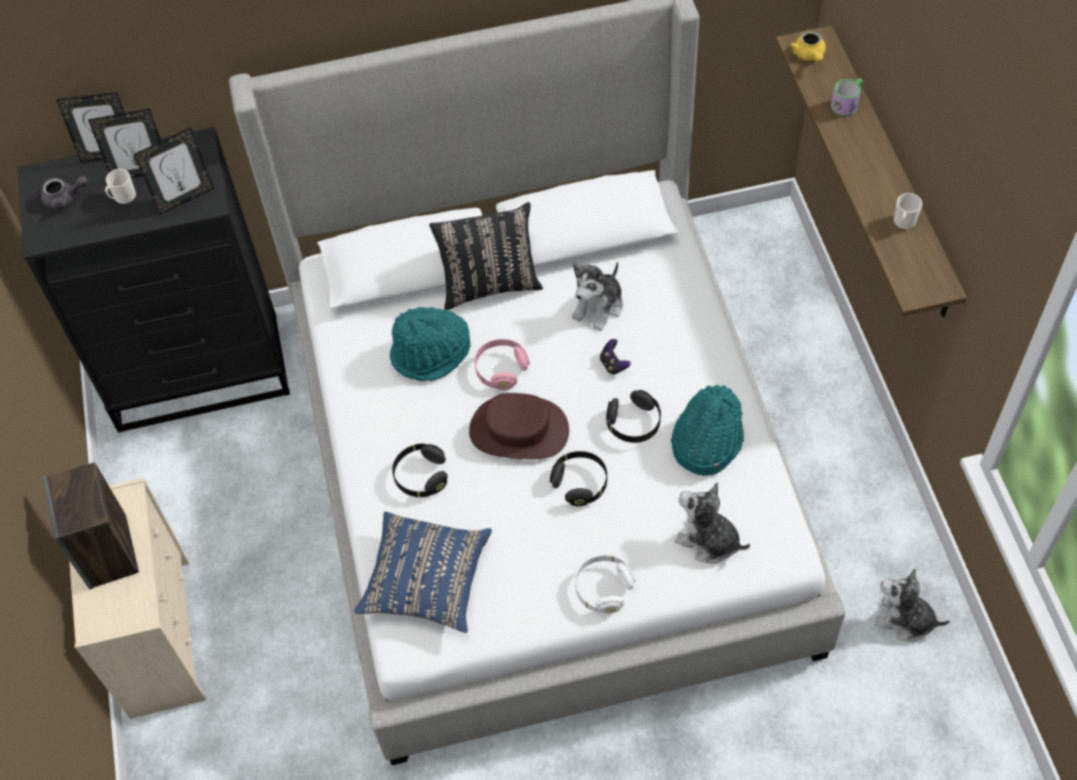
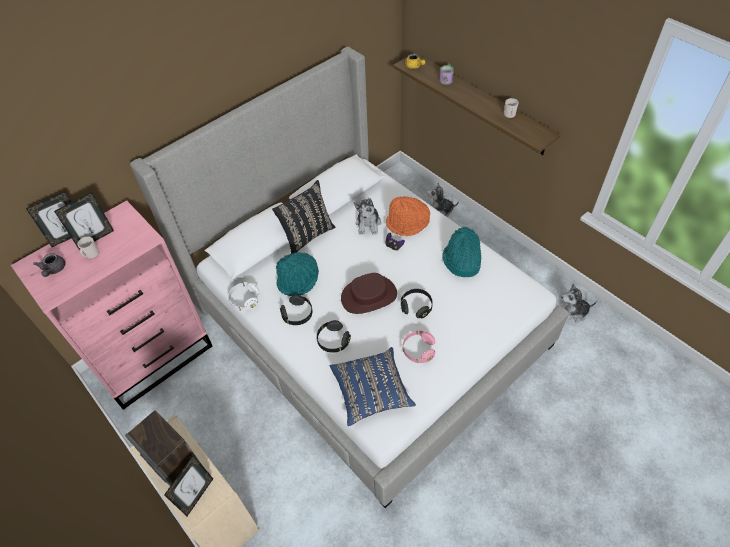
camera: 30 degrees left, 5 degrees down
black dresser [18,127,290,433] -> pink dresser [11,200,213,410]
grey teapot [41,176,88,210] -> grey teapot turned 120 degrees clockwise [33,253,65,277]
picture frame [134,127,214,215] -> picture frame moved to [164,455,213,516]
pink headphones [475,339,530,390] -> pink headphones moved to [403,331,435,363]
white headphones [575,555,635,614] -> white headphones moved to [228,282,259,311]
black headphones [606,390,661,443] -> black headphones moved to [280,295,312,325]
plush toy [675,482,750,564] -> plush toy moved to [427,182,459,217]
none -> orange hat [386,196,430,236]

